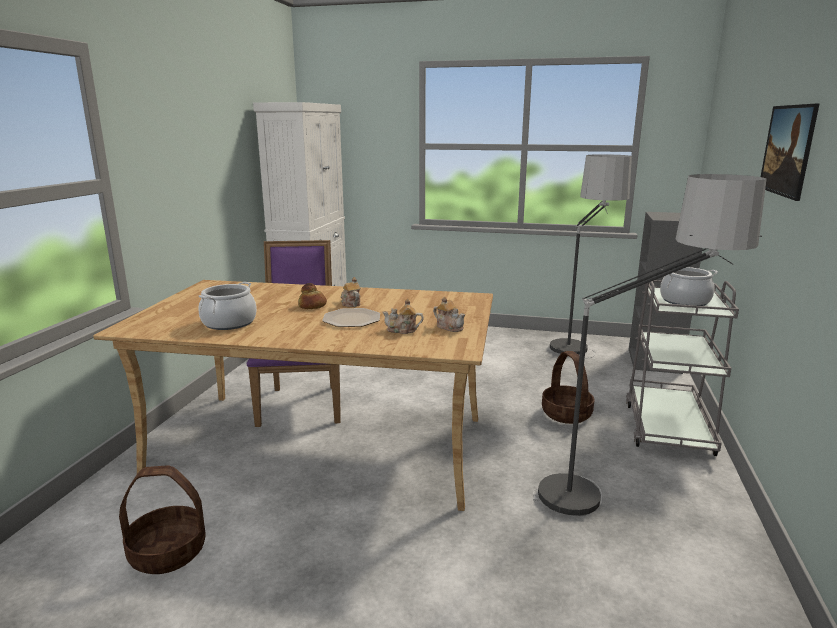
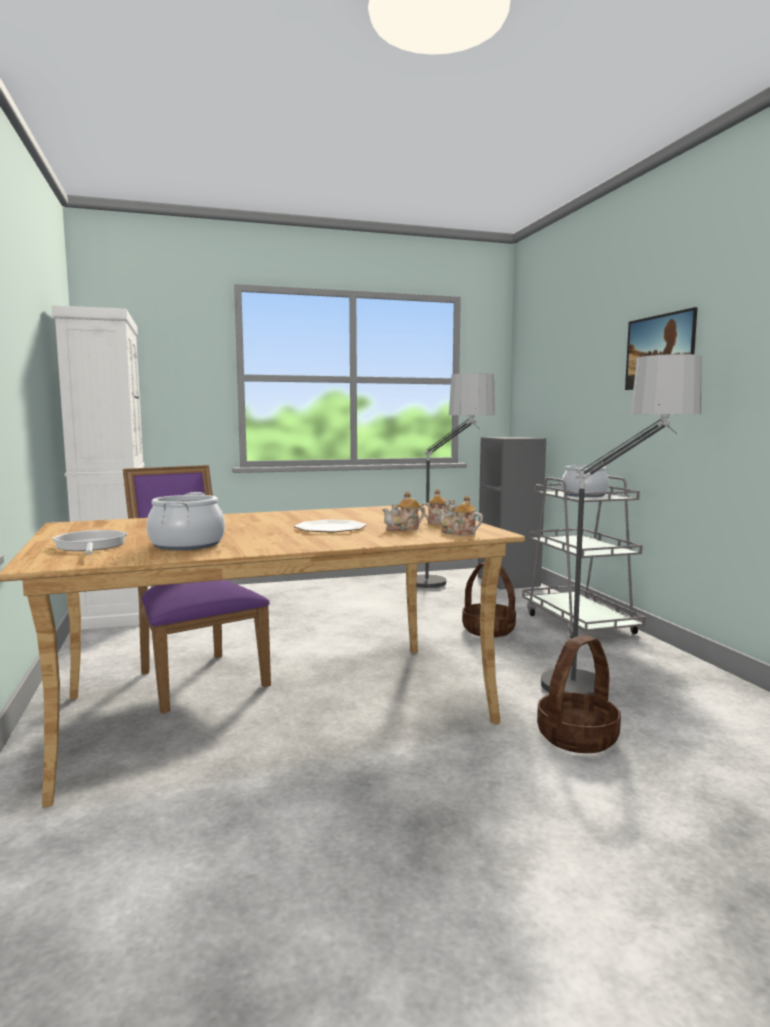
camera: 30 degrees left, 10 degrees down
basket [119,465,206,574] -> basket moved to [537,635,621,753]
bread [298,283,327,309] -> none
teapot [341,277,361,307] -> teapot moved to [439,495,483,535]
none -> frying pan [52,530,128,555]

